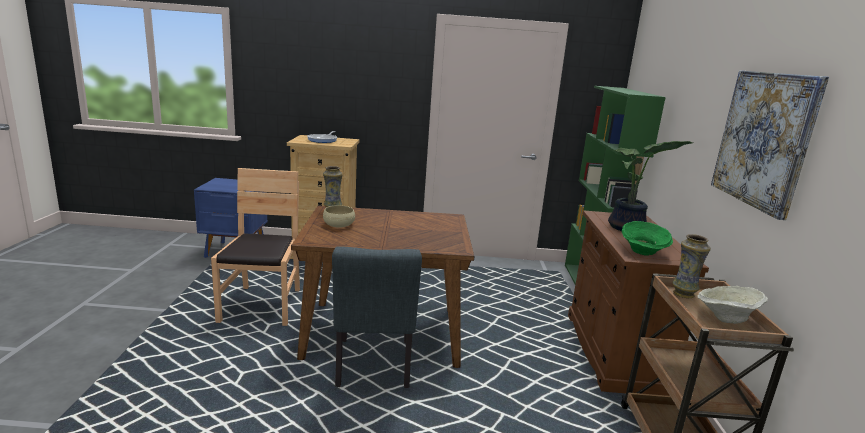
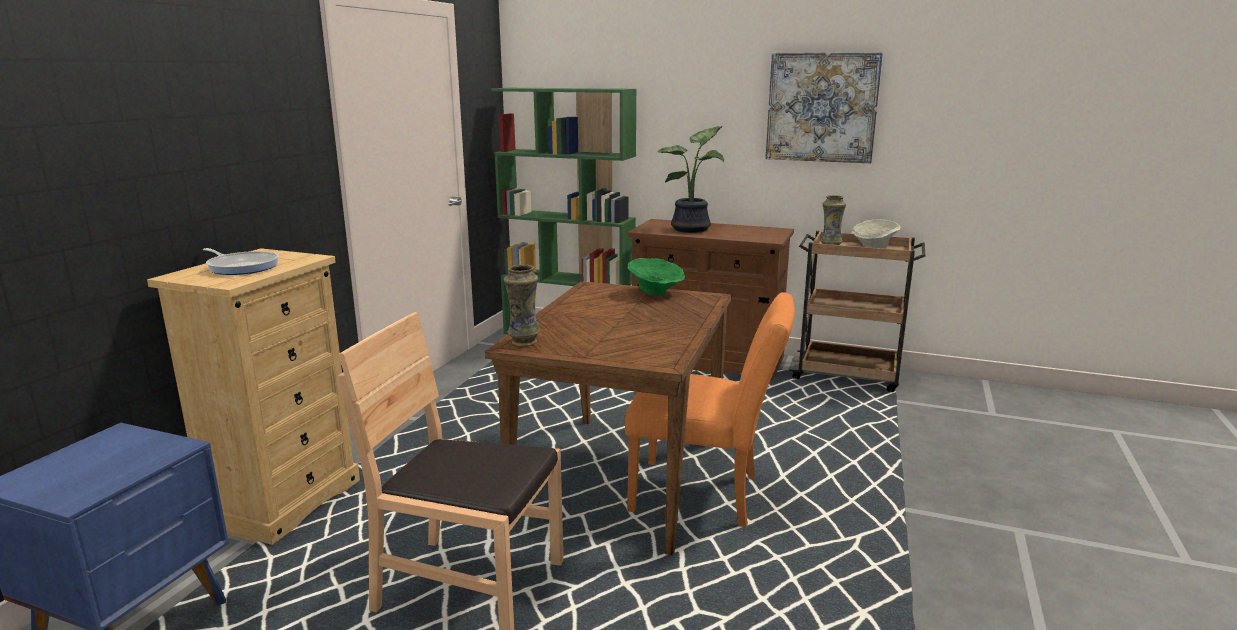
camera: 70 degrees left, 0 degrees up
beige bowl [323,205,355,228] -> none
grey chair [332,246,422,388] -> orange chair [625,292,795,527]
green bowl [622,221,673,256] -> green bowl moved to [628,258,685,296]

